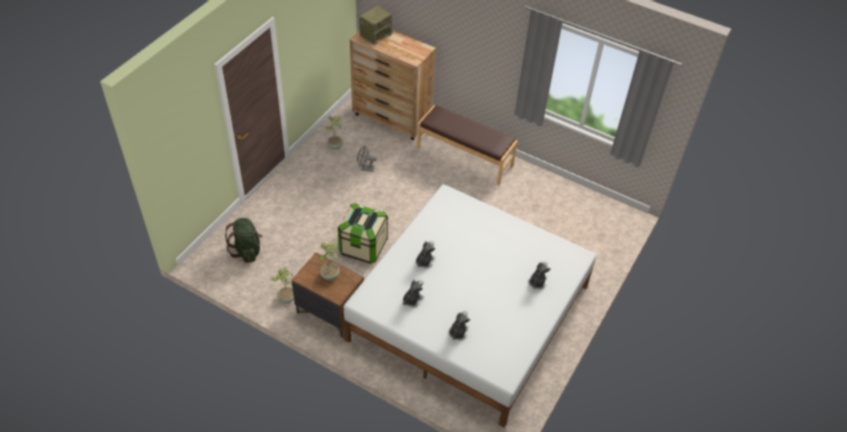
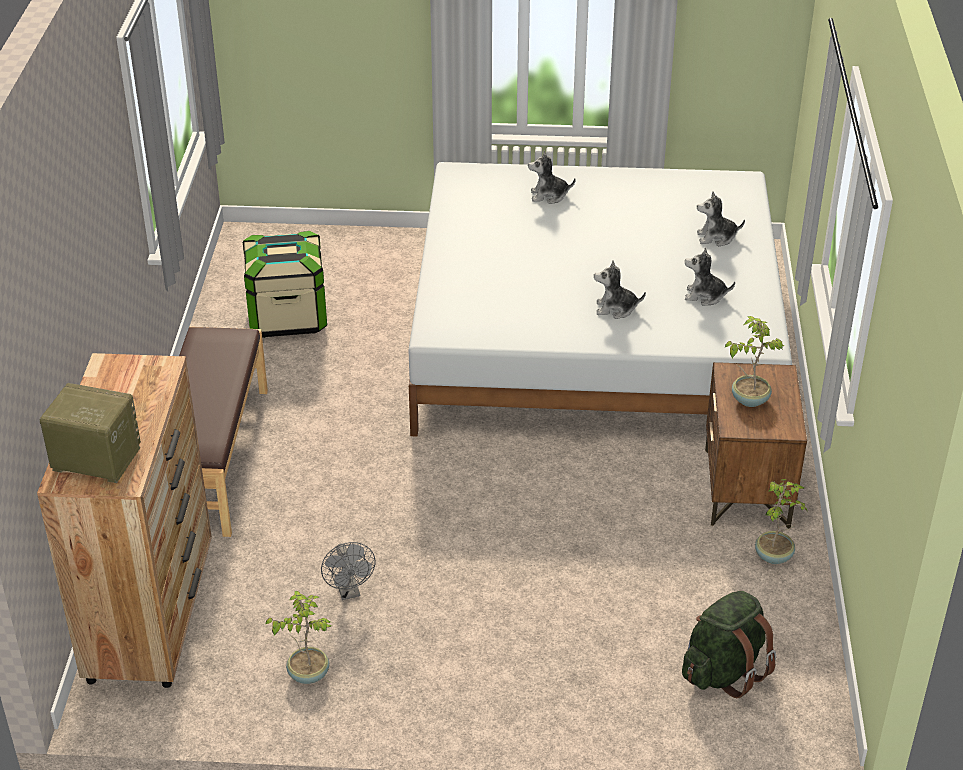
camera: 115 degrees left, 10 degrees down
storage box [338,203,388,264] -> storage box moved to [243,231,327,338]

